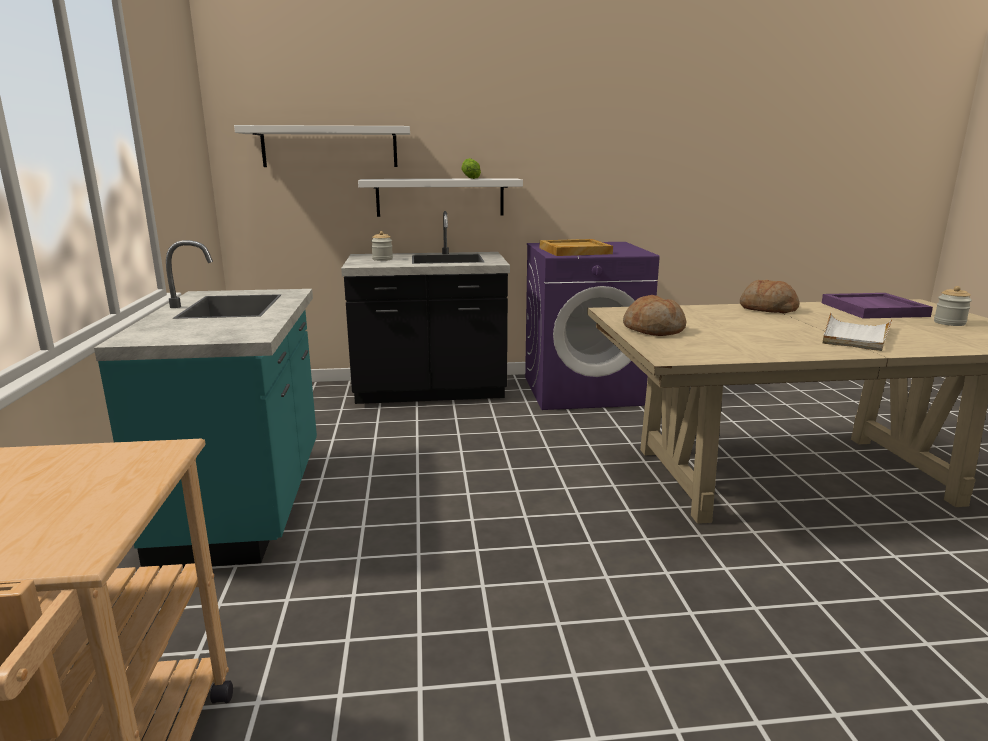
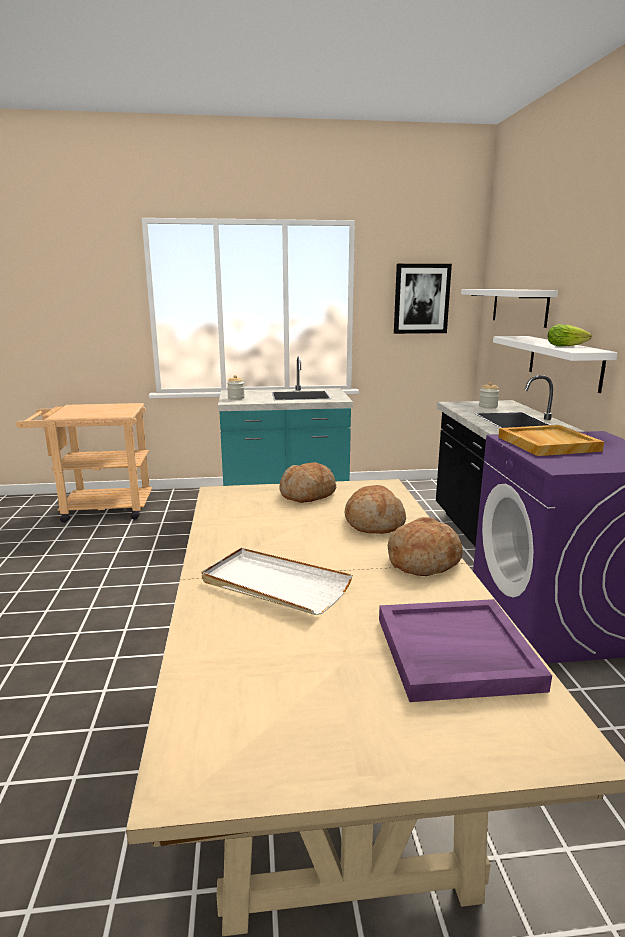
camera: 90 degrees right, 0 degrees up
jar [934,286,972,326] -> jar moved to [227,375,245,400]
none -> bread [345,485,406,534]
none -> picture [394,264,452,334]

